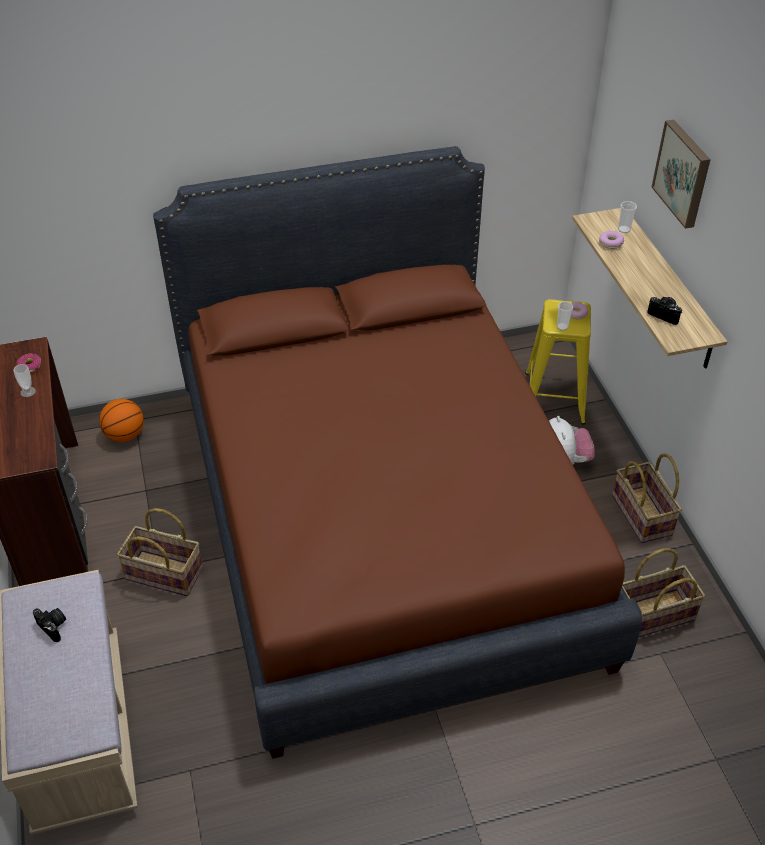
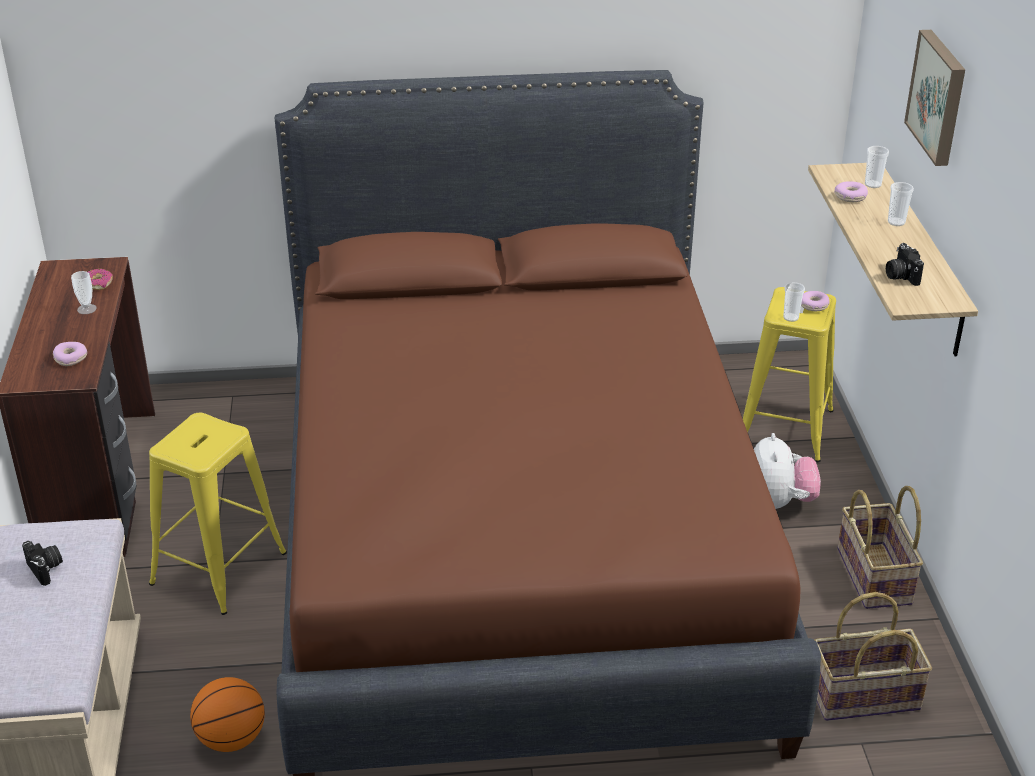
camera: 10 degrees right, 10 degrees down
basketball [99,399,144,442] -> basketball moved to [190,677,265,752]
basket [117,508,203,596] -> yellow stool [149,413,287,615]
camera [647,297,682,325] -> camera turned 150 degrees counterclockwise [886,243,924,286]
none -> donut [53,342,87,366]
none -> cup [888,182,914,226]

